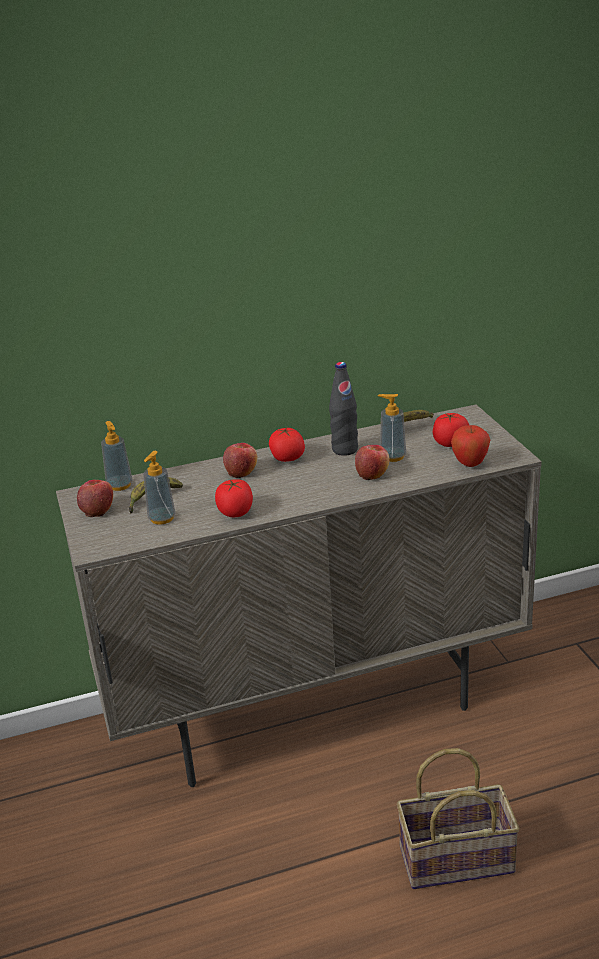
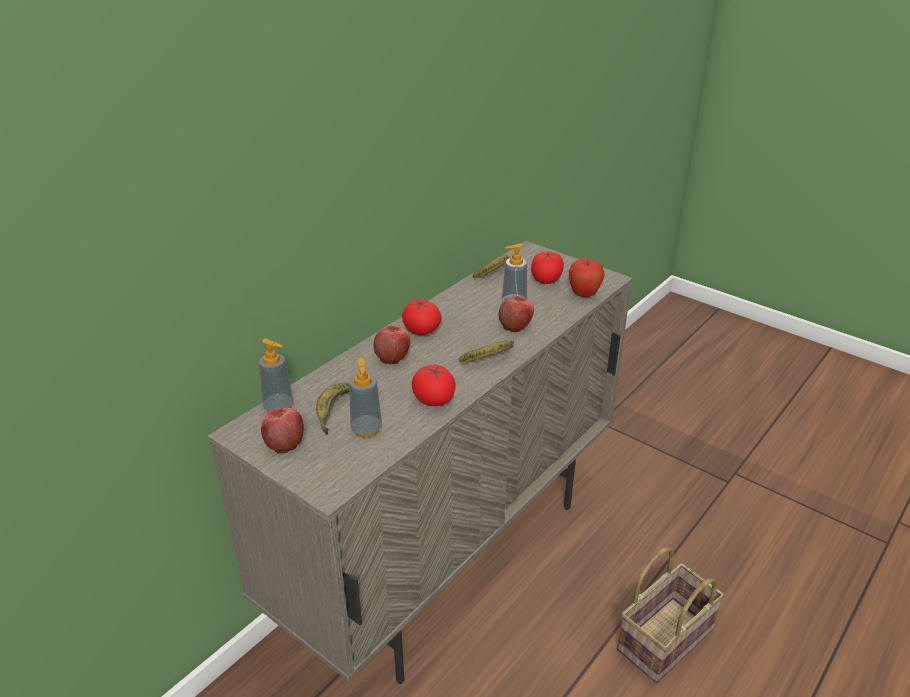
camera: 35 degrees left, 5 degrees up
black bottle [329,362,358,456] -> none
none -> banana [459,340,514,362]

